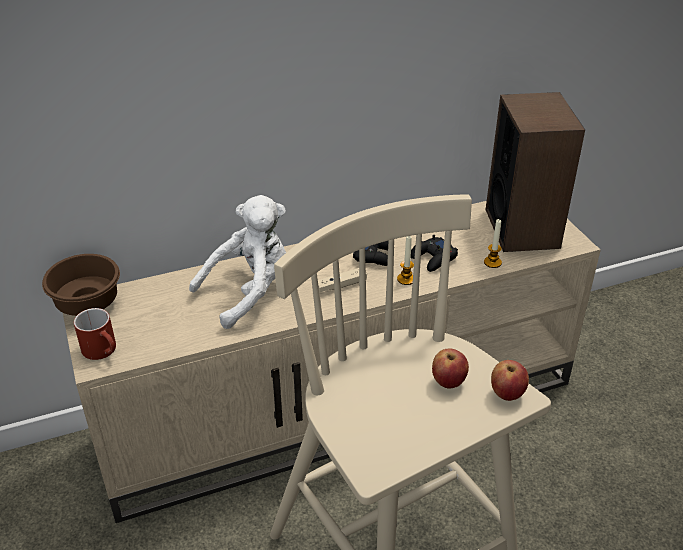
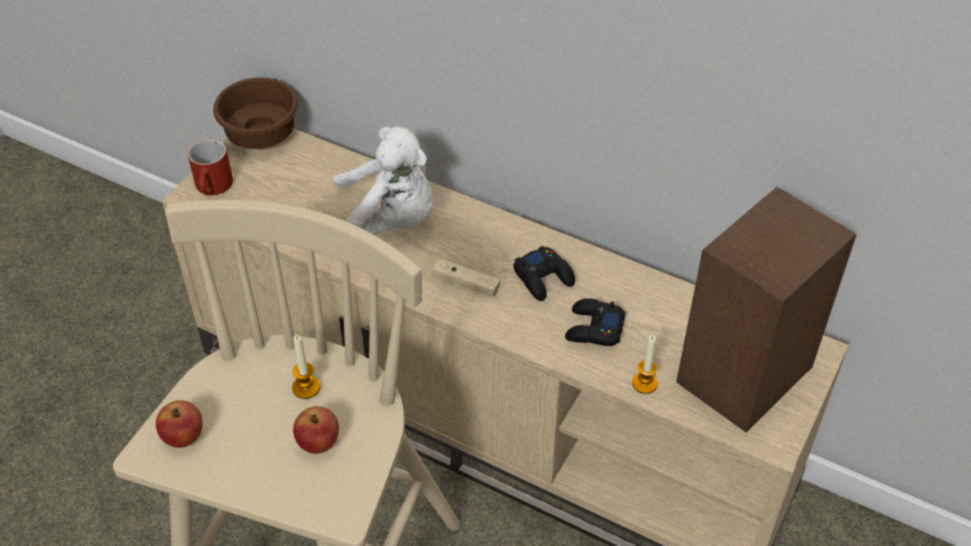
camera: 50 degrees right, 10 degrees up
candle [397,236,414,285] -> candle moved to [292,335,320,399]
apple [491,360,529,401] -> apple moved to [156,400,203,448]

